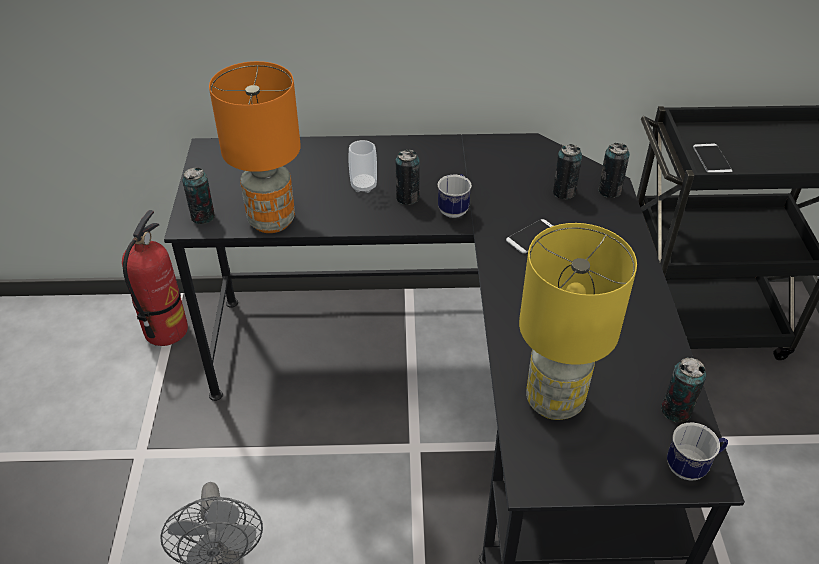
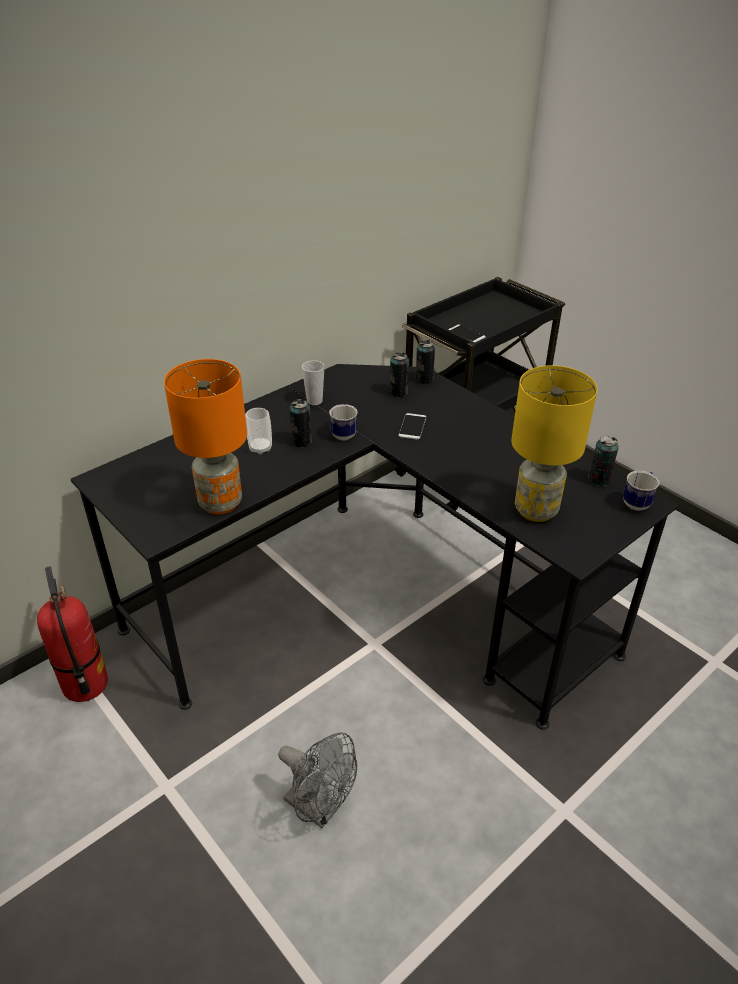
camera: 40 degrees left, 5 degrees down
can [182,168,215,224] -> none
none -> cup [302,360,325,405]

